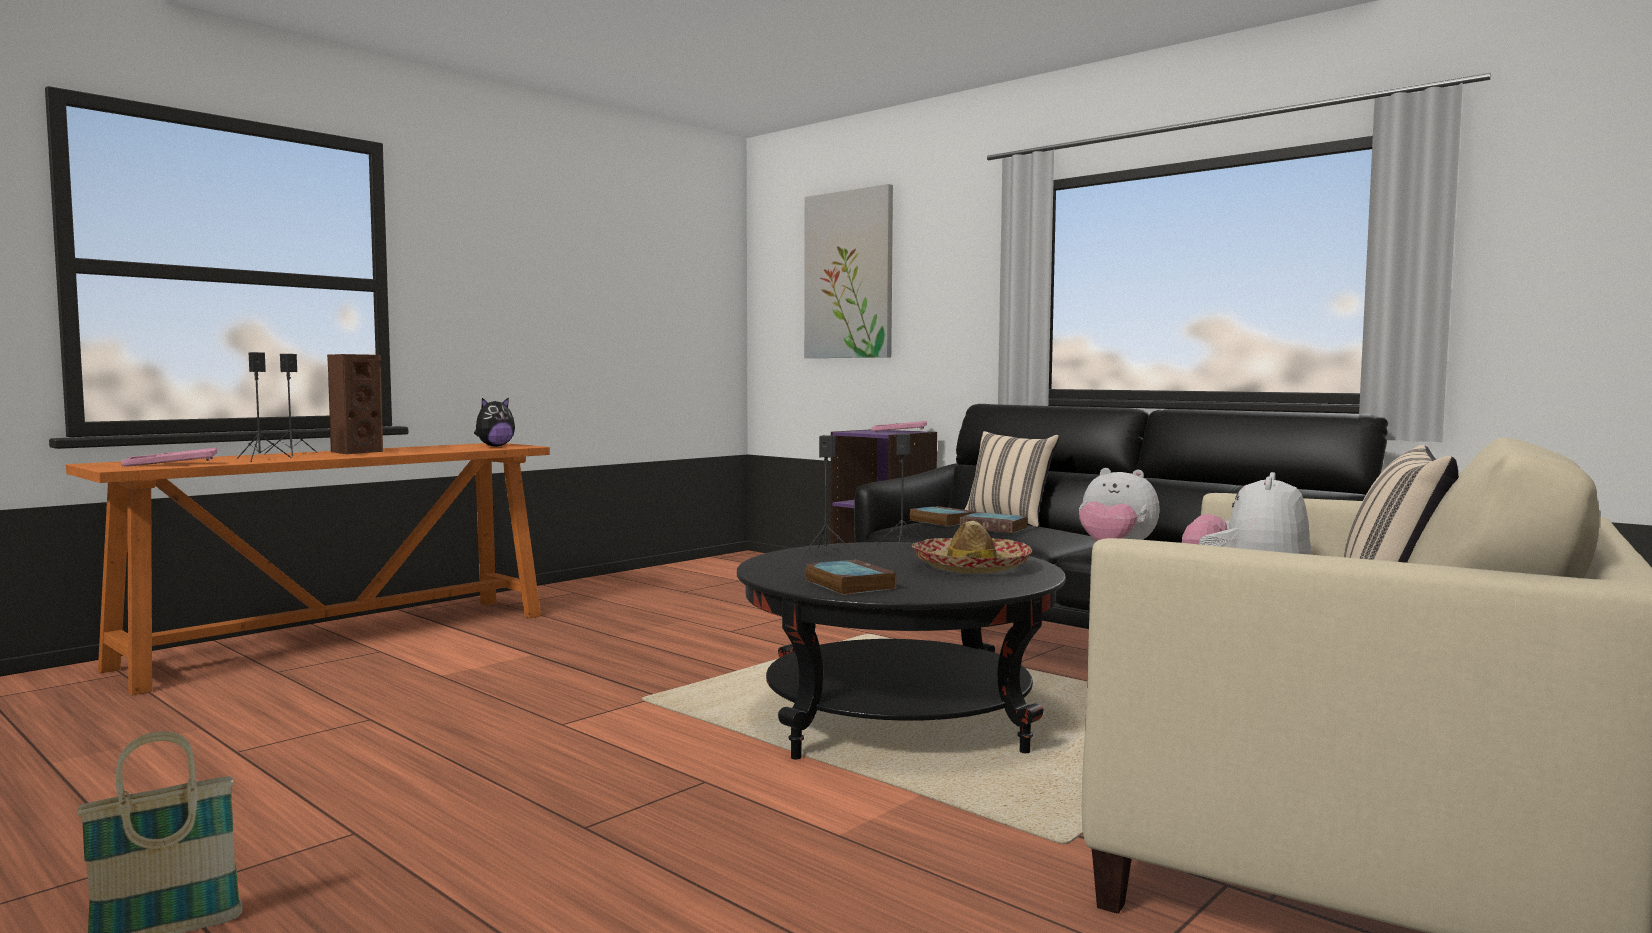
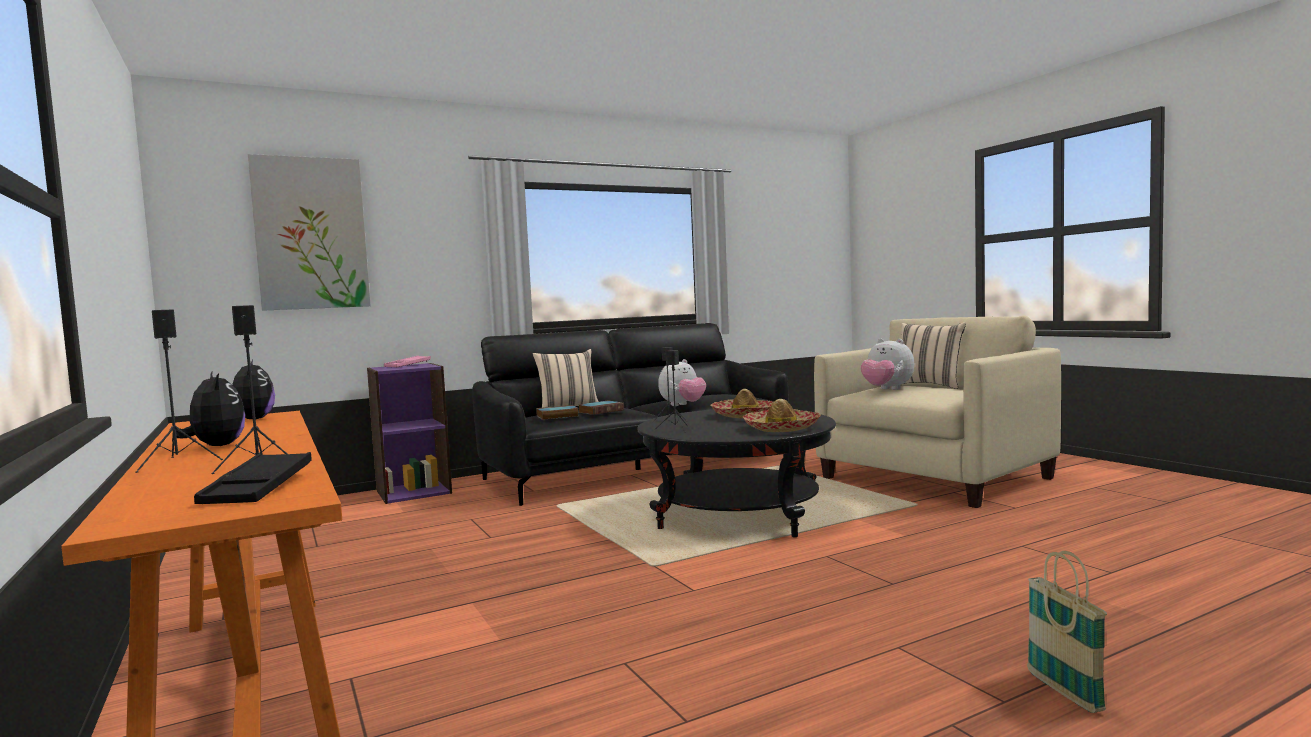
camera: 70 degrees left, 0 degrees up
pink tray [121,448,217,467] -> black tray [194,452,312,504]
brown speaker [327,354,384,454] -> plush toy [176,370,245,446]
book [806,559,897,595] -> hat [743,399,821,432]

